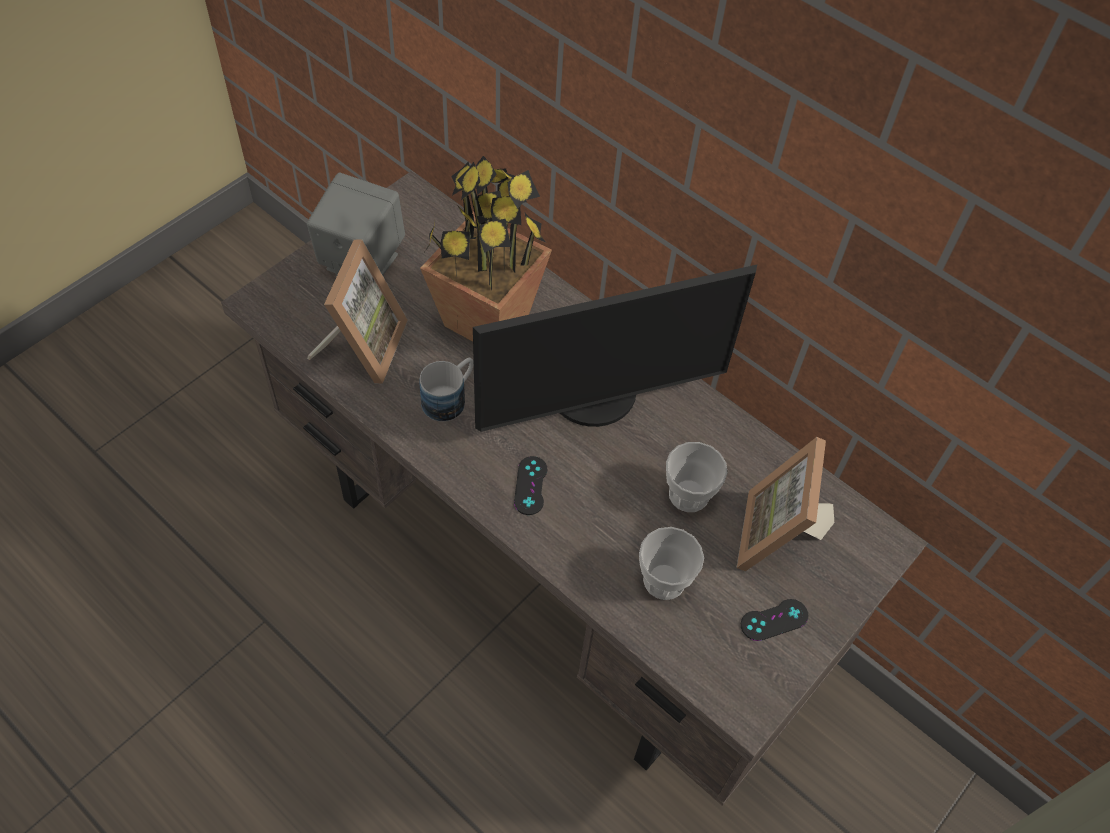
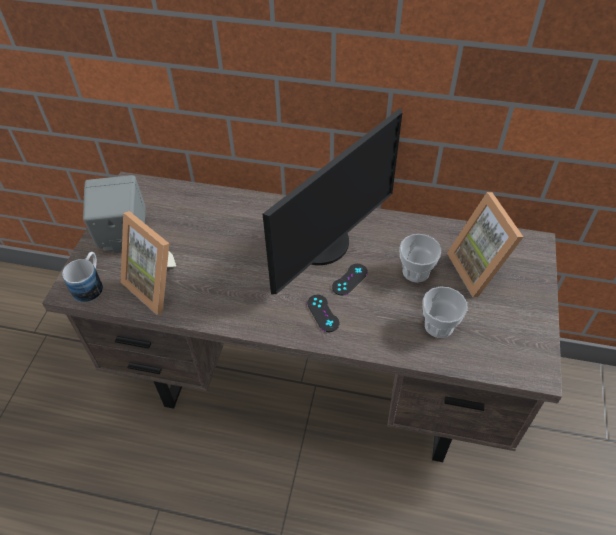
camera: 25 degrees left, 5 degrees down
picture frame [307,239,408,384] -> picture frame turned 150 degrees clockwise [121,211,176,315]
mug [419,358,474,422] -> mug moved to [62,252,103,302]
potted plant [420,156,552,342] -> none
black game controller [741,599,808,641] -> black game controller moved to [332,264,368,296]

